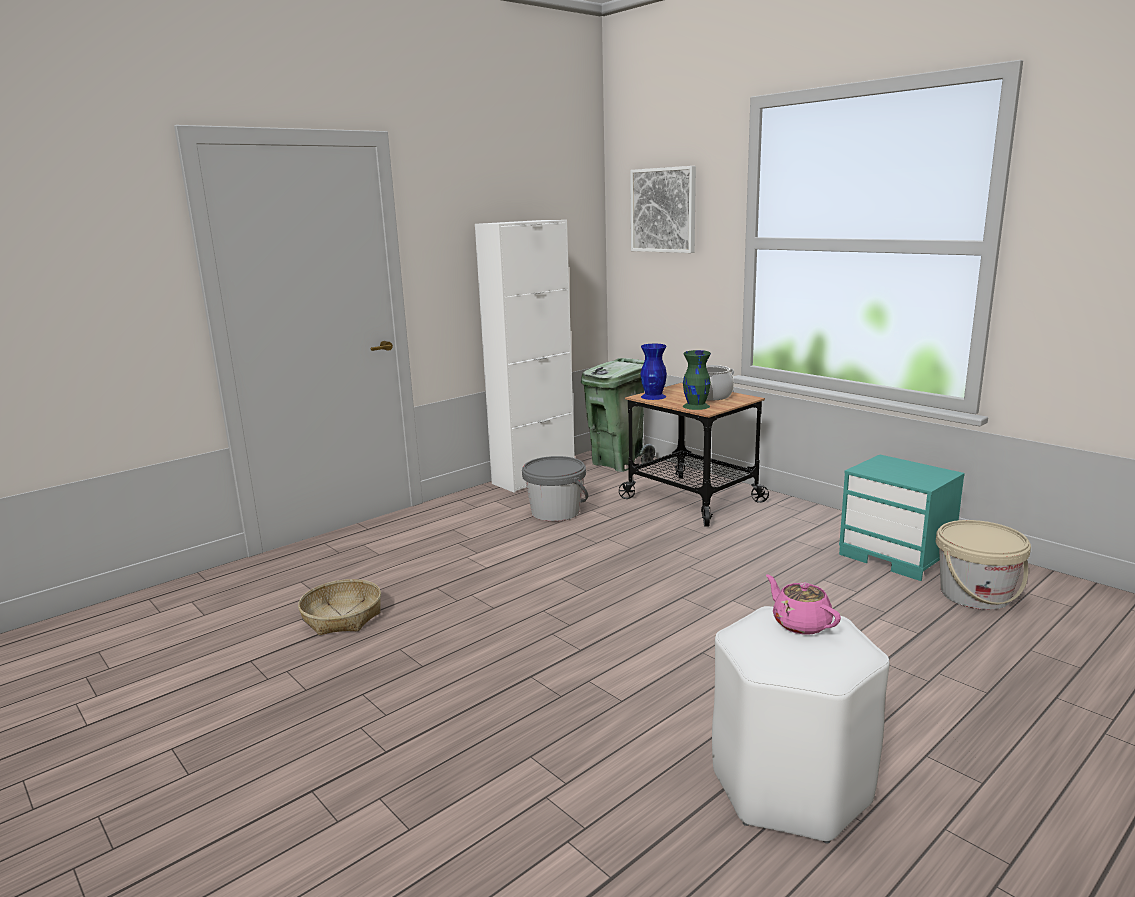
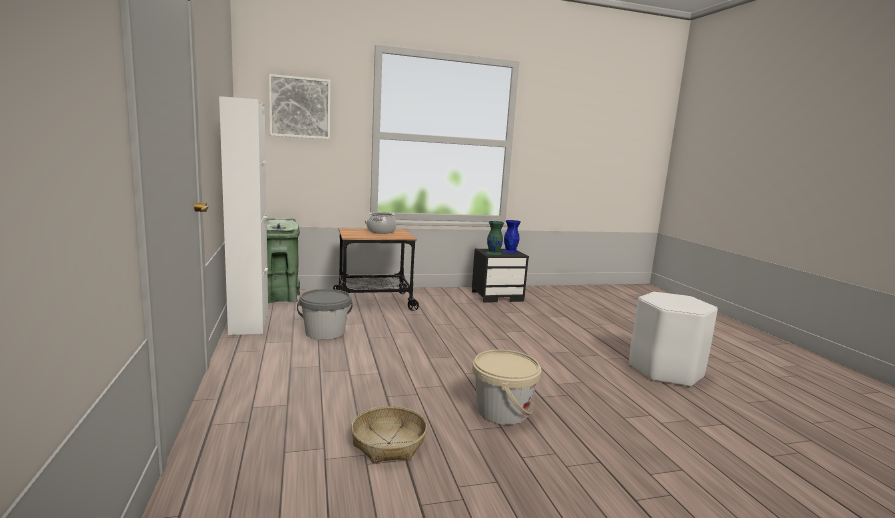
camera: 65 degrees left, 5 degrees down
blue vase [640,344,667,400] -> blue vase moved to [503,220,521,253]
green vase [683,350,711,410] -> green vase moved to [486,221,504,255]
pink teapot [766,575,841,635] -> none
turquoise nightstand [839,455,965,581] -> black nightstand [472,249,529,303]
beige bucket [936,520,1031,610] -> beige bucket moved to [472,350,541,425]

